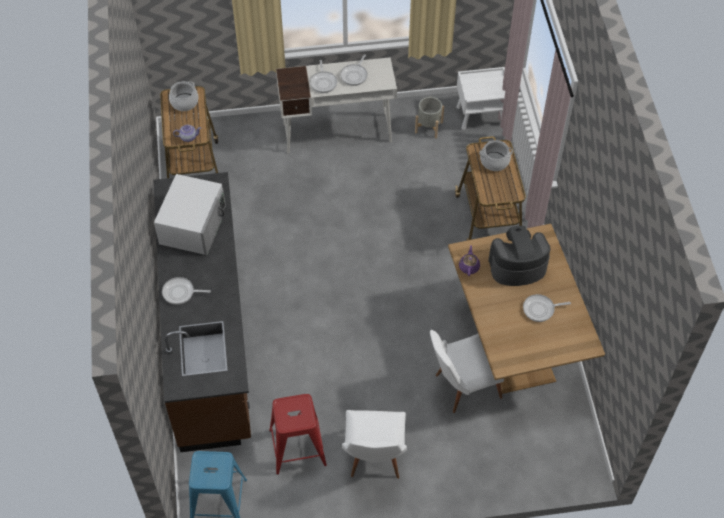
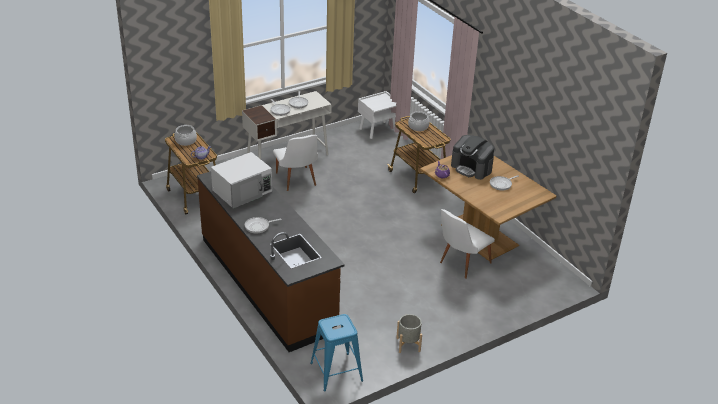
camera: 25 degrees left, 20 degrees down
white microwave [154,174,226,255] -> white microwave turned 60 degrees clockwise [211,152,272,208]
red stool [269,394,327,475] -> none
white chair [342,410,407,479] -> white chair moved to [273,135,318,191]
grey planter [415,97,444,138] -> grey planter moved to [396,314,422,353]
coffee machine [488,226,550,286] -> coffee machine turned 105 degrees counterclockwise [451,135,494,180]

